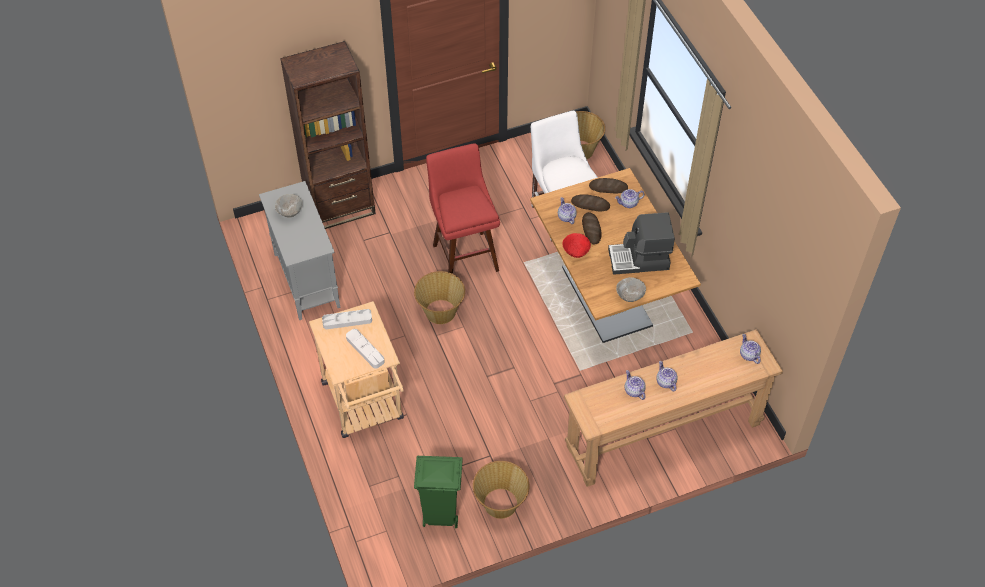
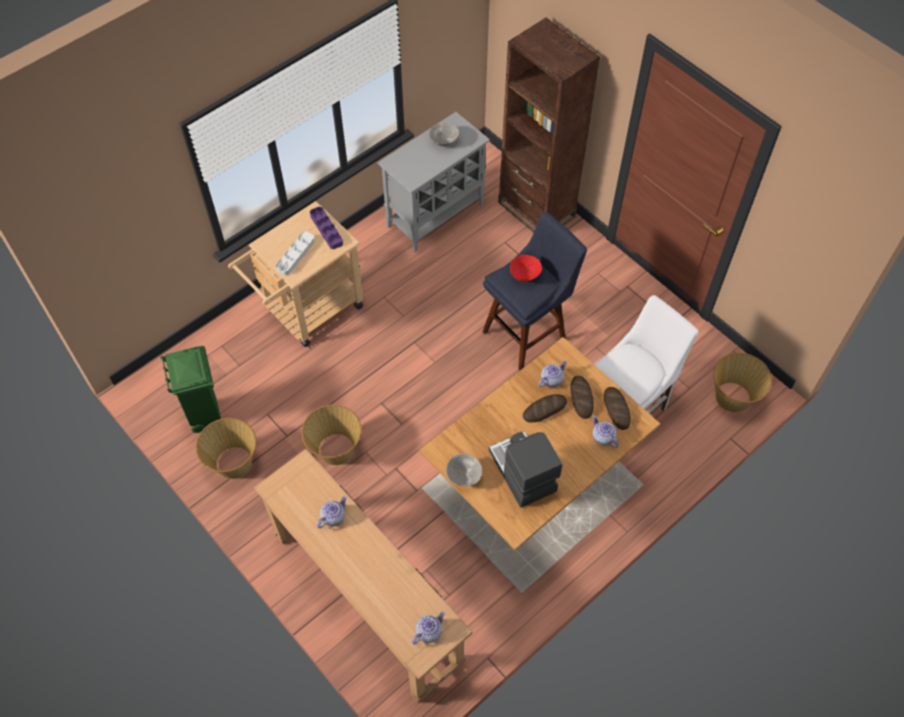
camera: 70 degrees right, 5 degrees up
grey tray [322,309,372,329] -> purple tray [310,207,343,249]
basket [414,271,465,324] -> basket moved to [301,405,362,465]
red stool [426,143,500,274] -> blue stool [483,212,587,370]
red bowl [562,233,591,258] -> red bowl moved to [510,255,542,282]
teapot [656,361,677,392] -> none

